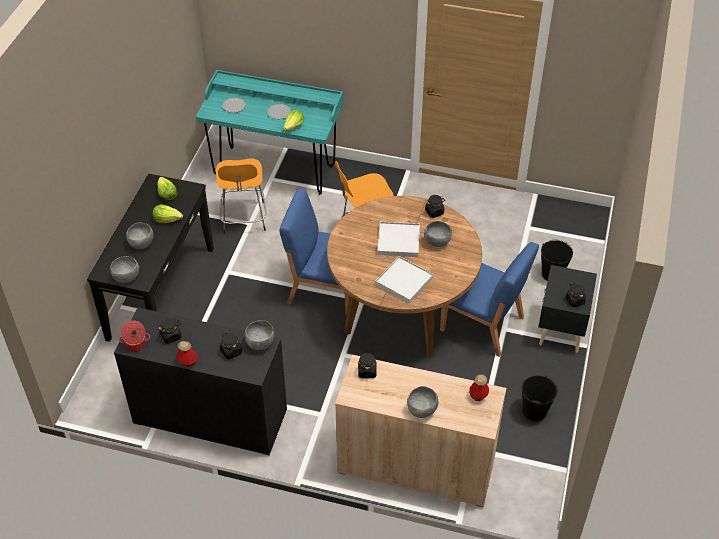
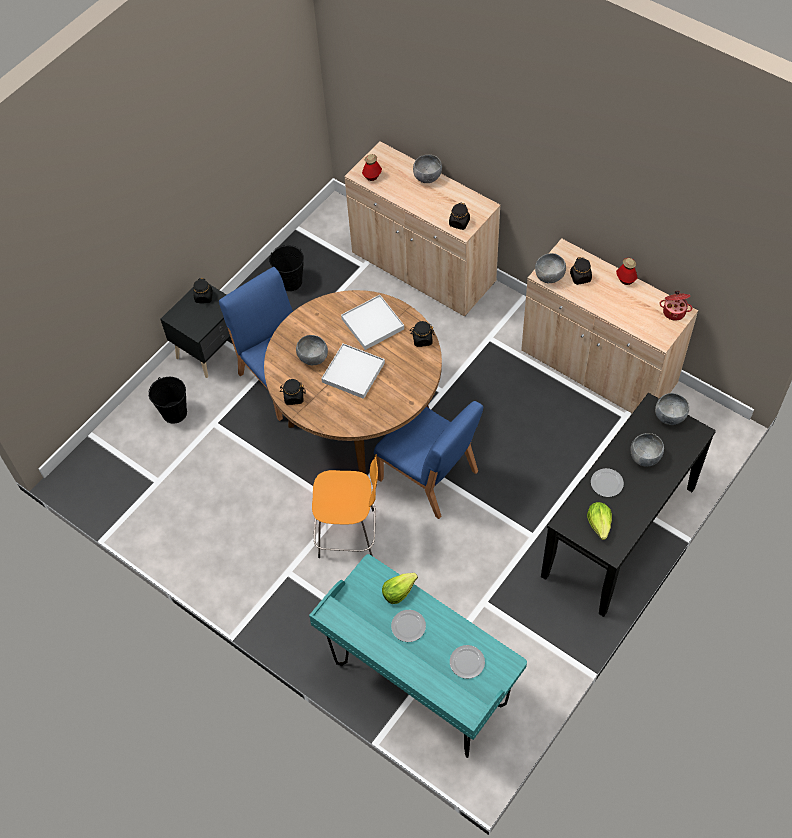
camera: 155 degrees left, 10 degrees up
black cabinet [114,308,287,456] -> beige cabinet [521,238,698,413]
lettuce [153,204,183,223] -> plate [591,468,624,497]
black jar [159,318,182,344] -> black jar moved to [410,321,435,347]
orange stool [216,159,267,234] -> none

